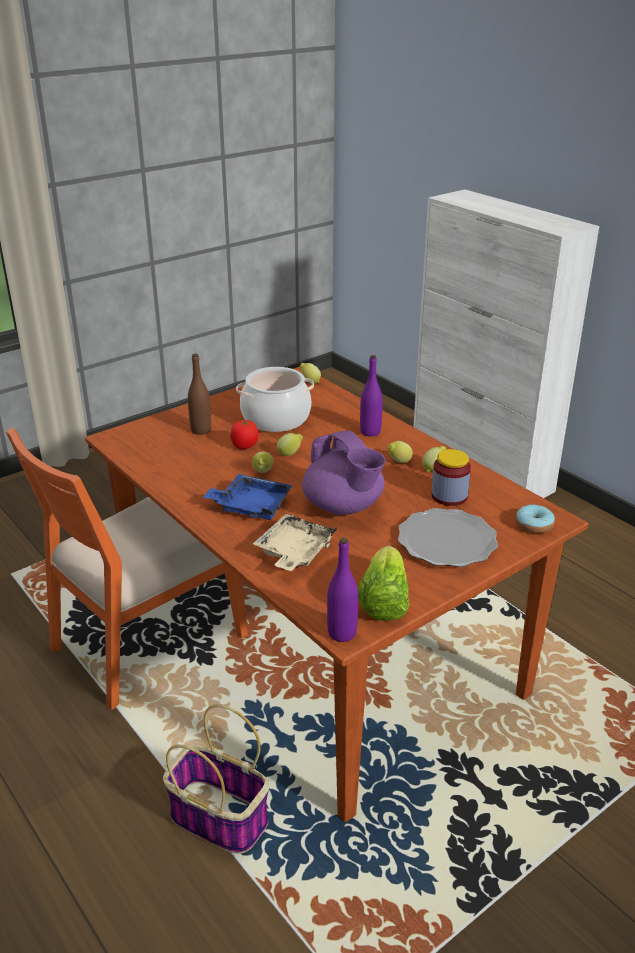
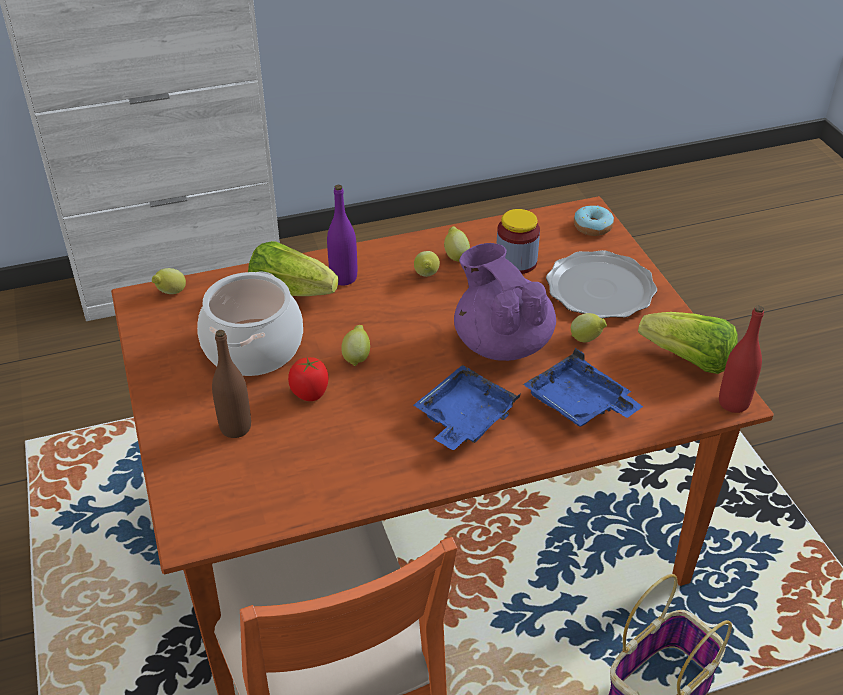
camera: 70 degrees left, 10 degrees up
lemon [252,452,273,473] -> lemon moved to [571,313,607,342]
beige tray [253,513,337,571] -> blue tray [523,348,643,427]
purple teapot [302,431,386,515] -> purple teapot turned 105 degrees counterclockwise [454,243,556,361]
purple bottle [327,538,358,642] -> red bottle [719,306,764,413]
none -> lettuce [248,241,339,296]

